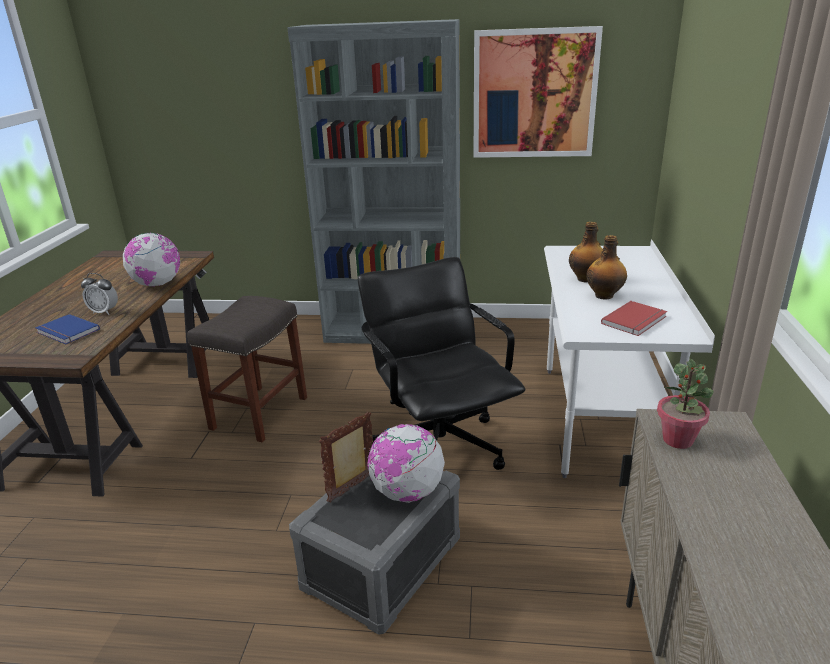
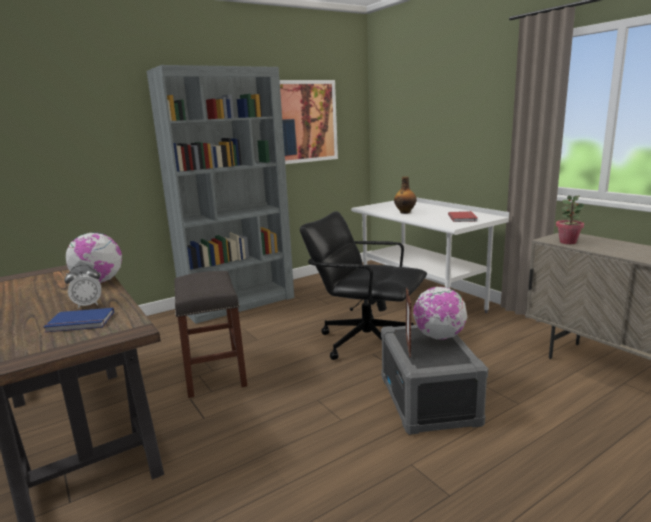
camera: 40 degrees left, 10 degrees down
bottle [586,235,627,300] -> none

